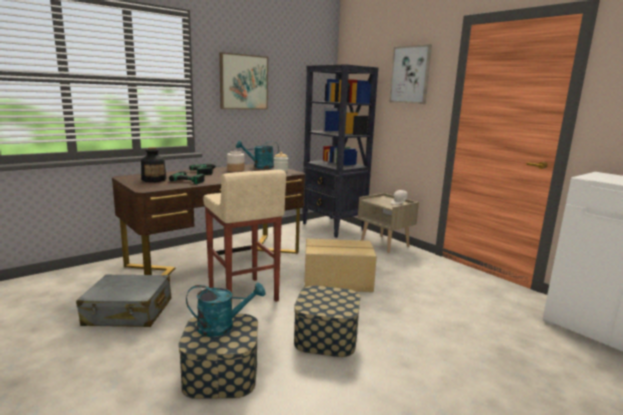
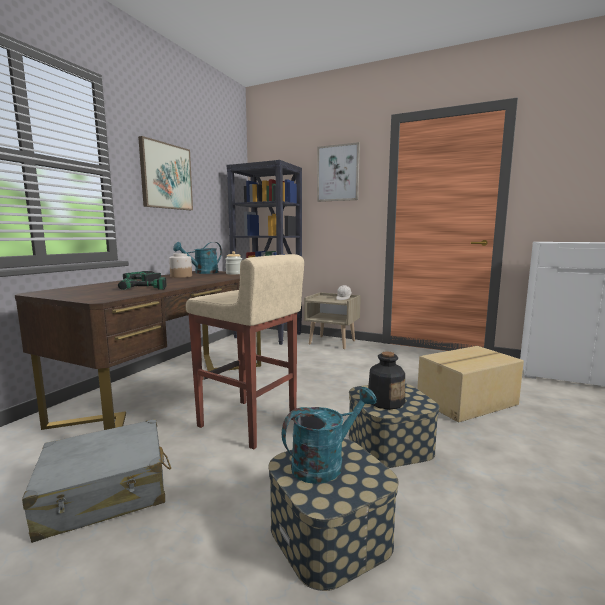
camera: 25 degrees left, 5 degrees down
bottle [141,147,166,182] -> bottle moved to [368,351,405,410]
cardboard box [304,239,377,292] -> cardboard box moved to [417,346,524,422]

